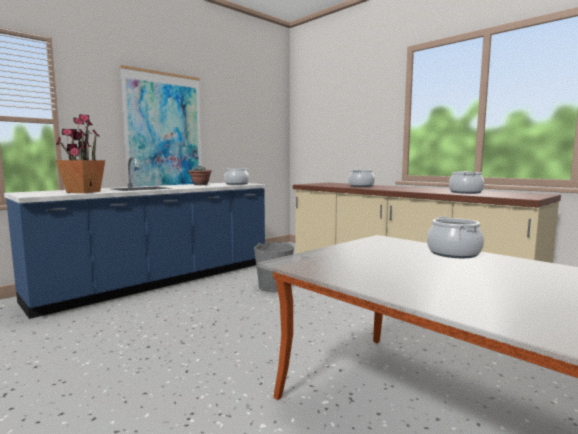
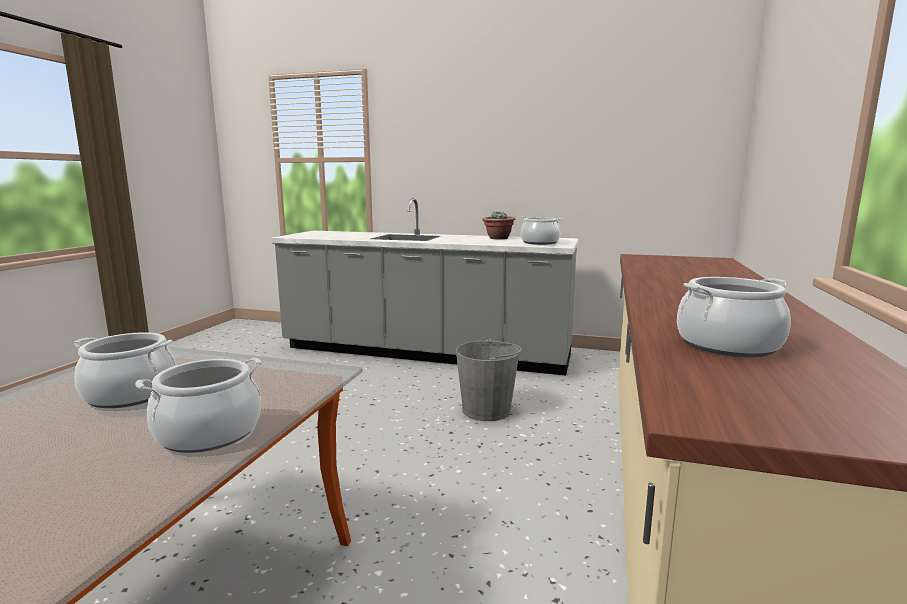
camera: 60 degrees right, 5 degrees up
blue counter [4,157,267,319] -> grey counter [270,198,579,376]
potted plant [56,114,105,193] -> none
picture [120,65,202,187] -> none
cooking pot [348,169,375,187] -> cooking pot moved to [73,332,177,408]

